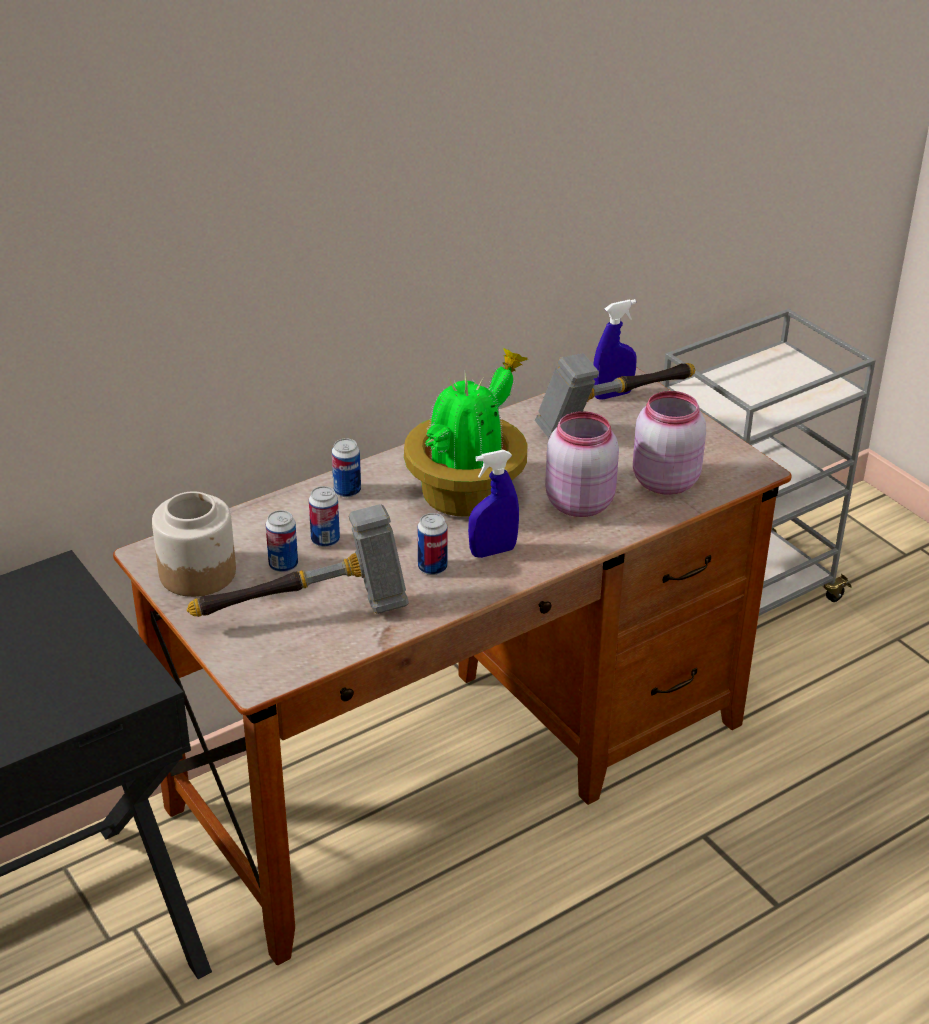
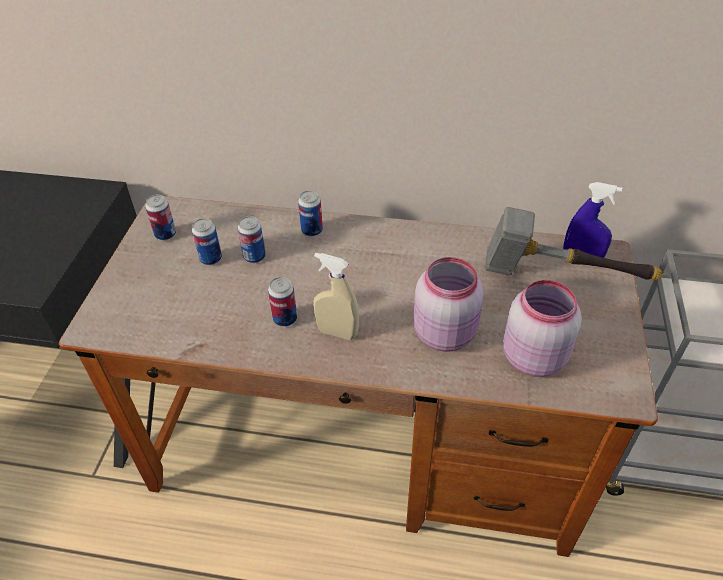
camera: 45 degrees right, 10 degrees up
jar [152,492,236,597] -> can [145,195,176,240]
hammer [187,504,409,617] -> none
potted plant [404,348,527,517] -> none
blue spray bottle [468,450,519,558] -> beige spray bottle [313,252,359,340]

